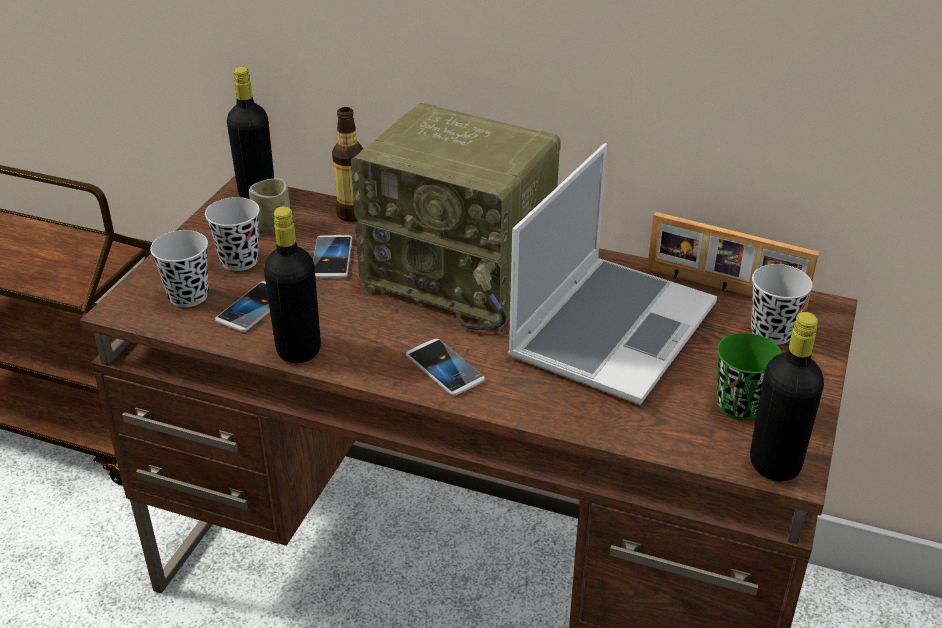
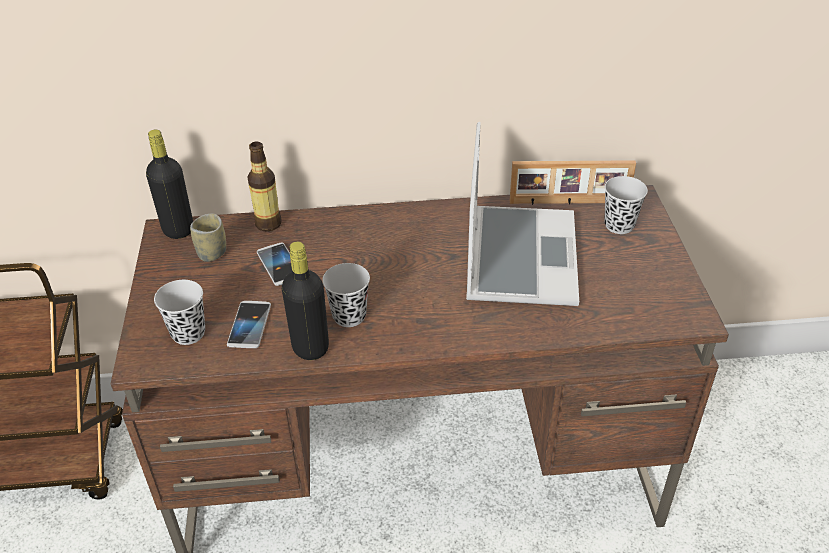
camera: 25 degrees left, 5 degrees up
black cup [205,197,260,271] -> black cup moved to [322,263,370,327]
radio [351,103,561,331] -> none
phone [406,339,485,396] -> none
green cup [717,333,782,420] -> none
black bottle [750,312,824,482] -> none

